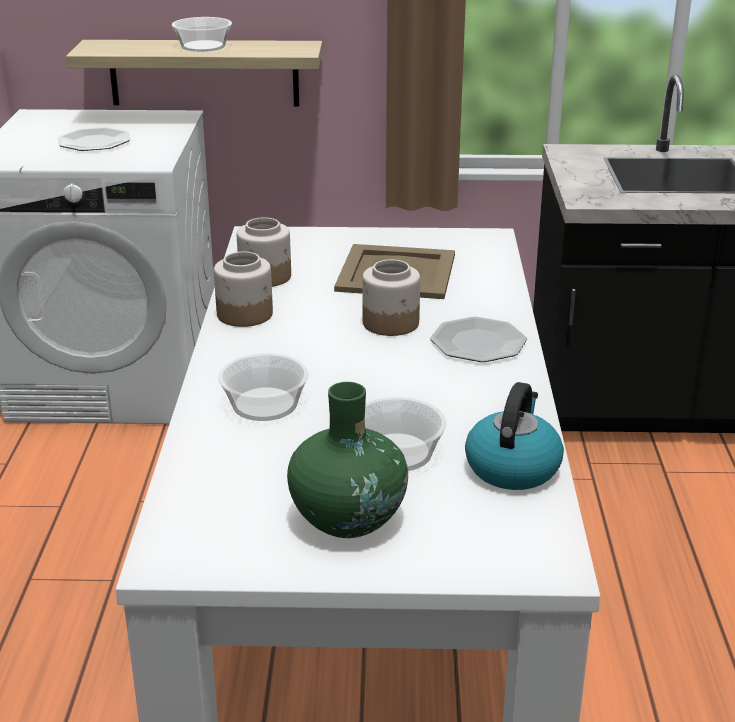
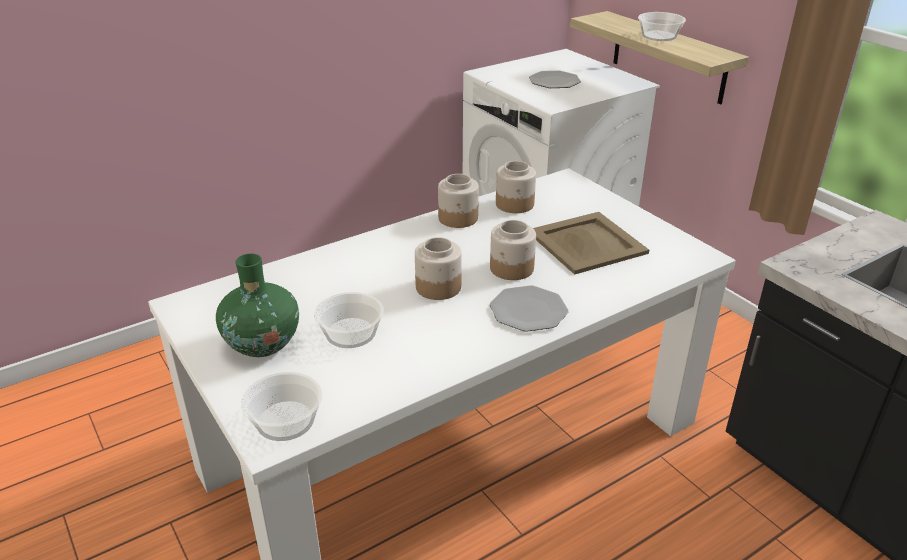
camera: 55 degrees right, 5 degrees up
bowl [218,354,309,421] -> bowl moved to [241,372,323,441]
kettle [465,382,564,490] -> none
none -> jar [415,237,462,300]

